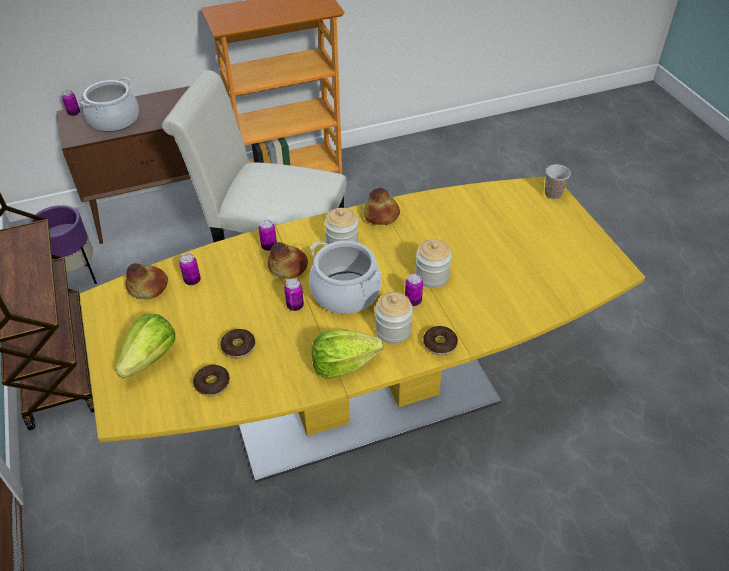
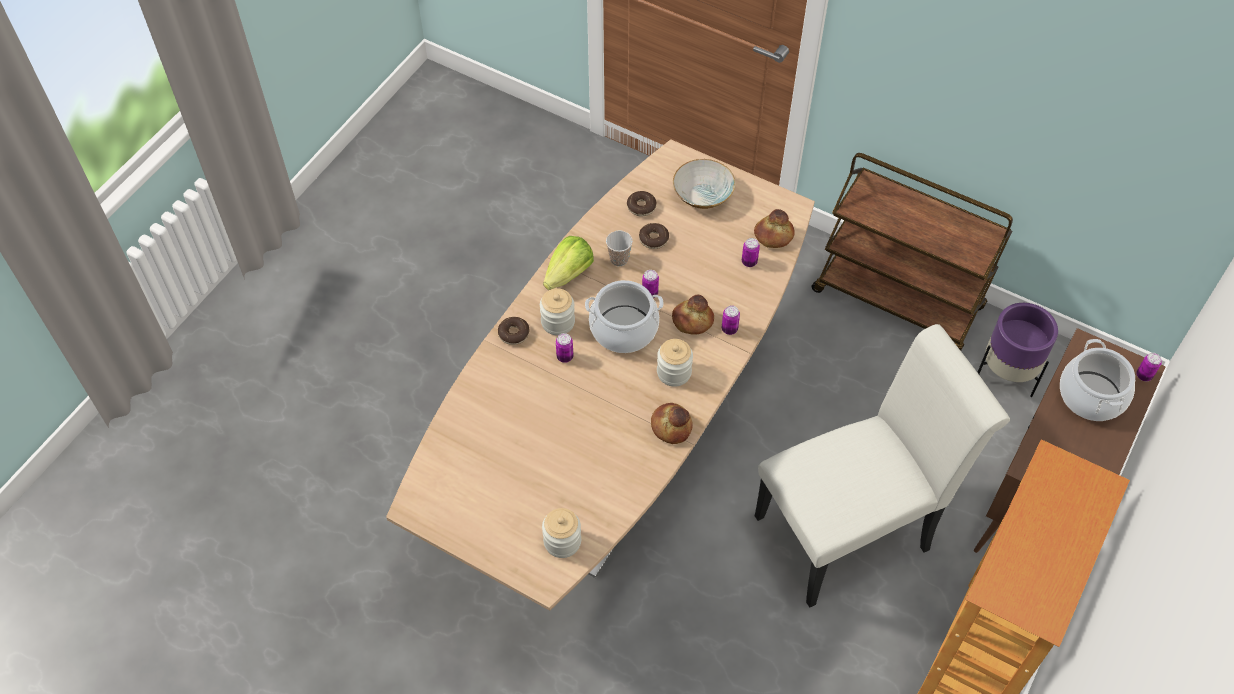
camera: 140 degrees right, 10 degrees up
yellow dining table [79,176,645,483] -> brown dining table [386,139,815,611]
lettuce [115,314,175,378] -> bowl [673,159,735,209]
jar [415,239,452,288] -> jar moved to [542,508,581,558]
cup [545,165,571,199] -> cup moved to [606,230,633,266]

